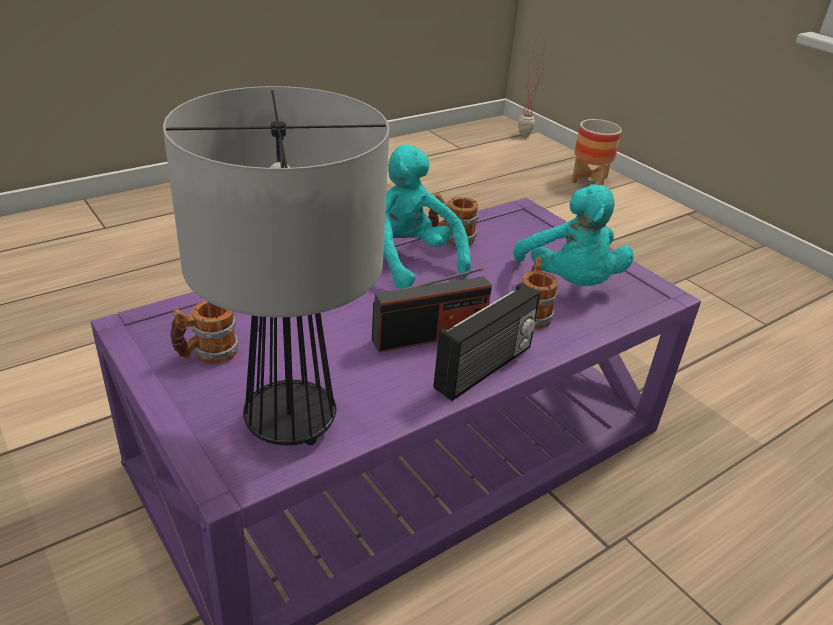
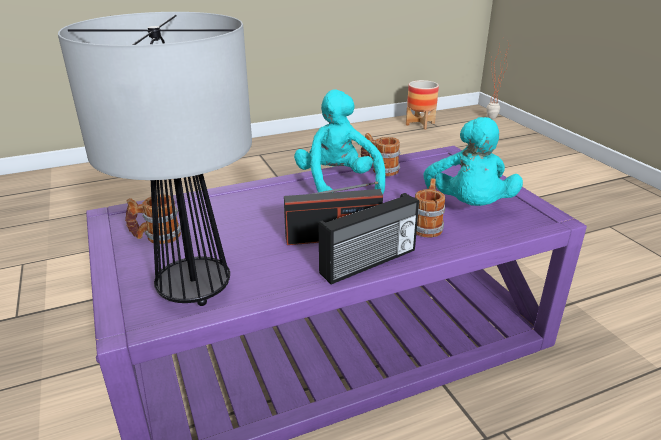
camera: 15 degrees right, 5 degrees down
planter [571,119,622,185] -> planter moved to [406,80,439,129]

